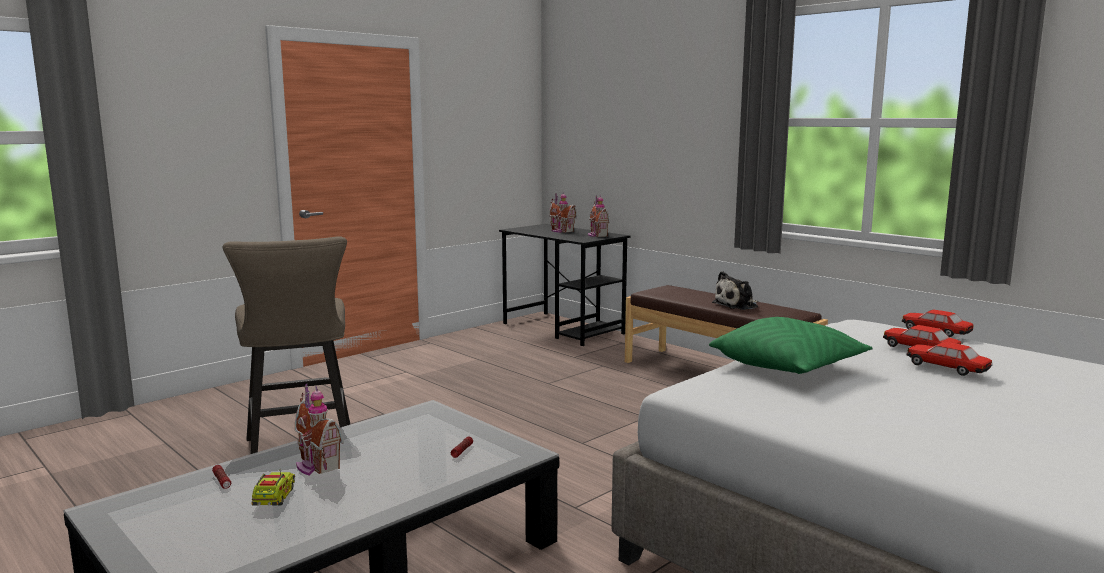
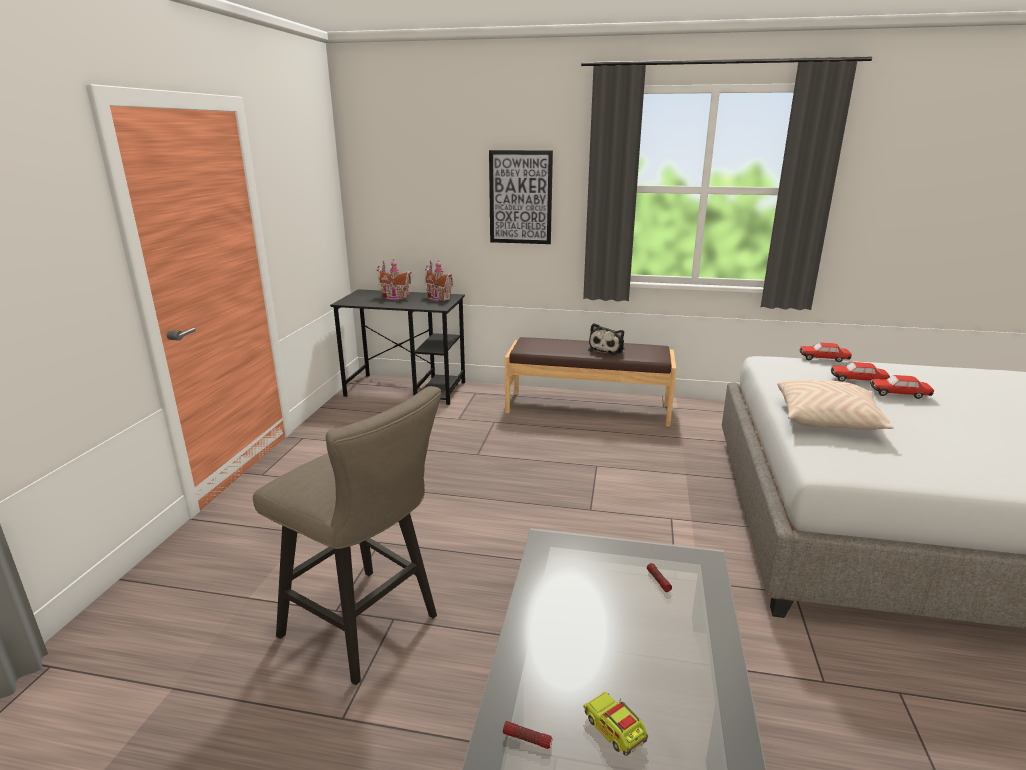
camera: 35 degrees left, 10 degrees up
toy house [295,384,344,476] -> none
green pillow [709,317,872,374] -> beige pillow [777,380,894,430]
none -> picture [489,150,553,244]

